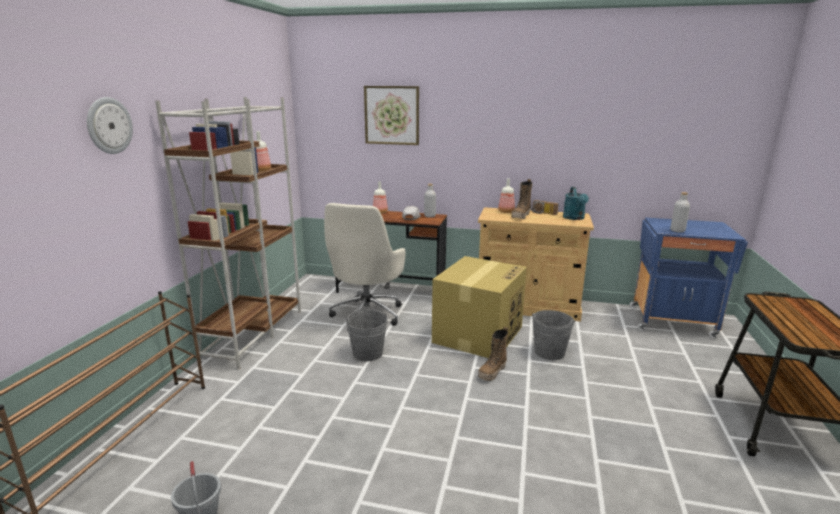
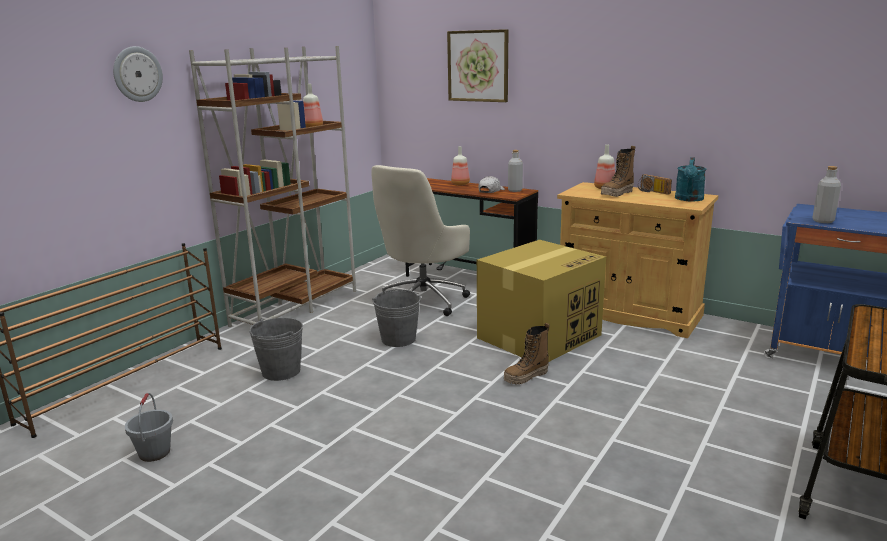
camera: 20 degrees right, 0 degrees up
grey bucket [532,310,575,360] -> grey bucket moved to [249,318,303,381]

